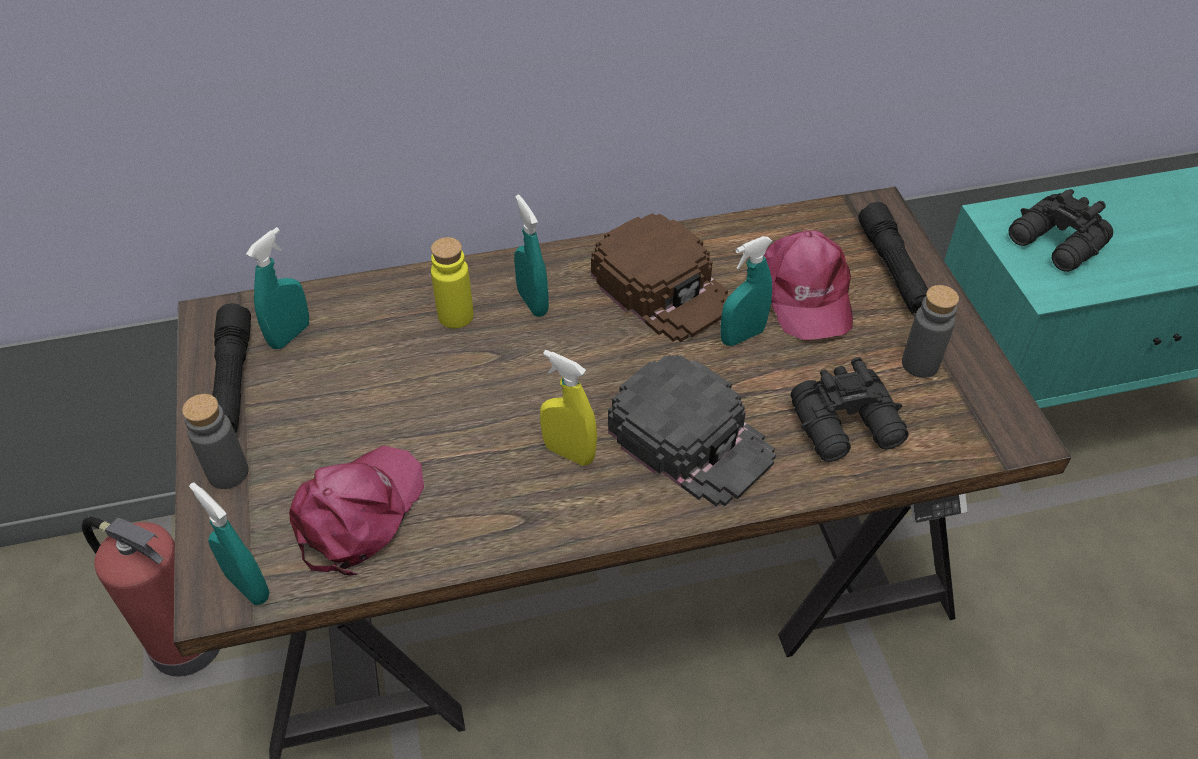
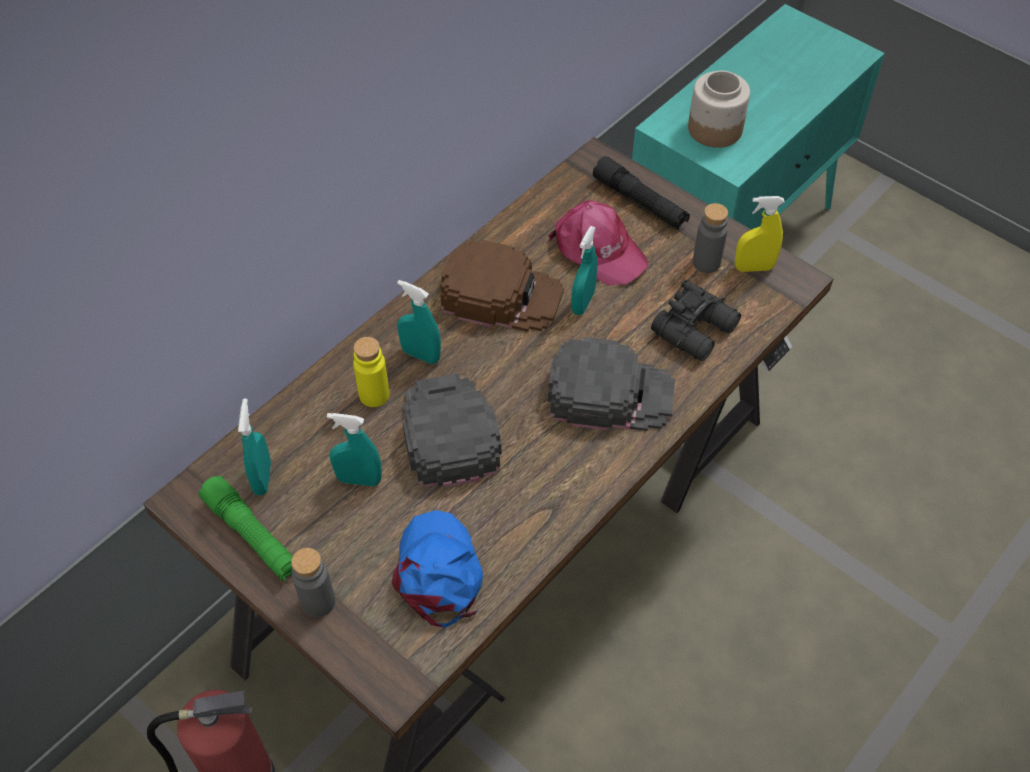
camera: 35 degrees left, 5 degrees up
turquoise spray bottle [189,482,269,605] -> turquoise spray bottle moved to [327,413,382,487]
black flashlight [212,303,251,432] -> green flashlight [199,476,293,582]
pink cap [289,445,424,576] -> blue cap [392,510,483,628]
yellow spray bottle [540,350,597,466] -> yellow spray bottle moved to [735,196,784,272]
black binoculars [1009,189,1113,272] -> jar [688,71,750,148]
none -> black cap [402,373,502,487]

